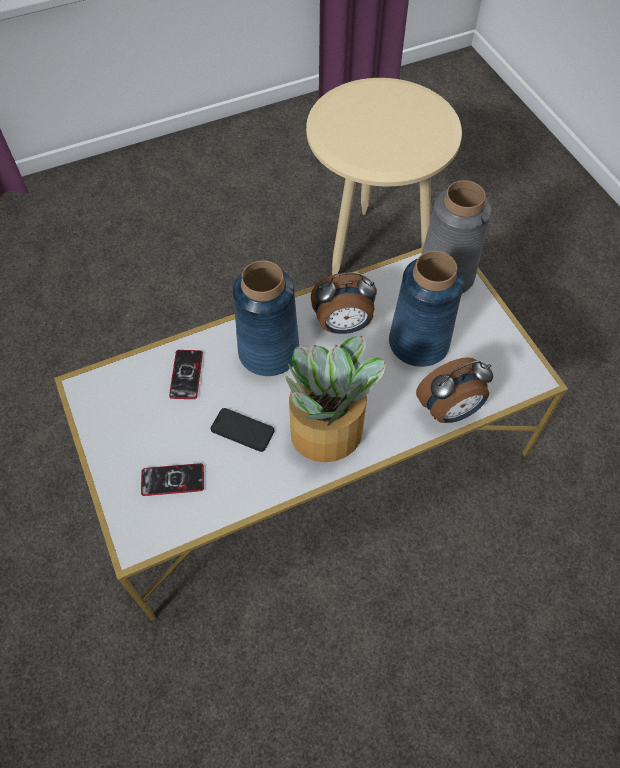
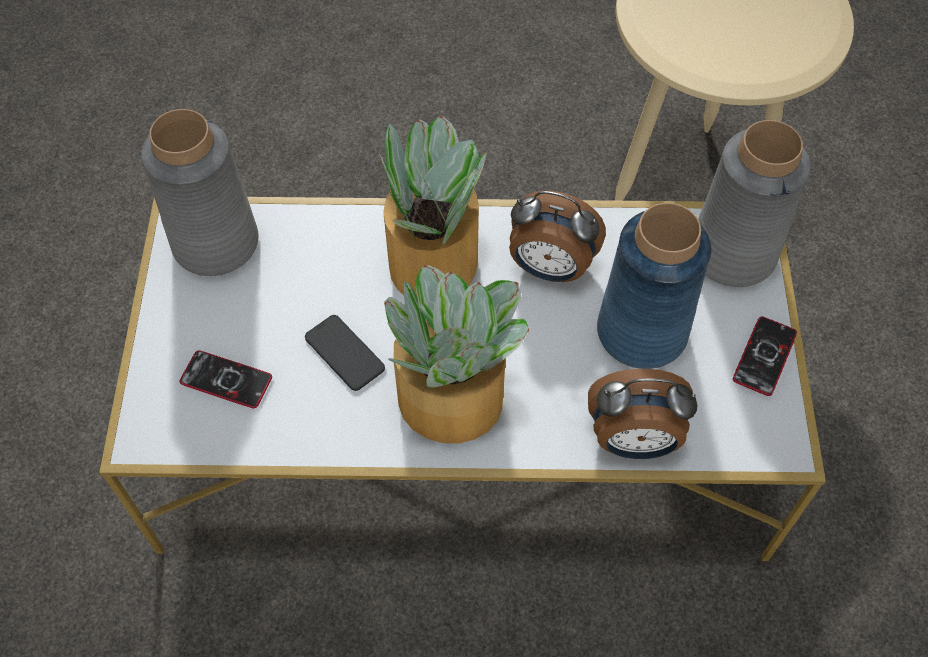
camera: 25 degrees right, 0 degrees up
phone [169,350,203,399] -> phone moved to [733,317,797,396]
blue vase [233,260,299,376] -> potted plant [379,115,487,296]
none -> grey vase [141,109,258,276]

